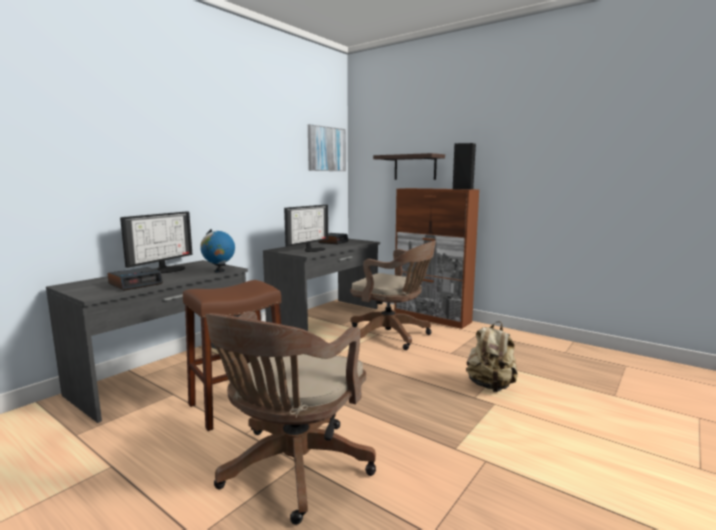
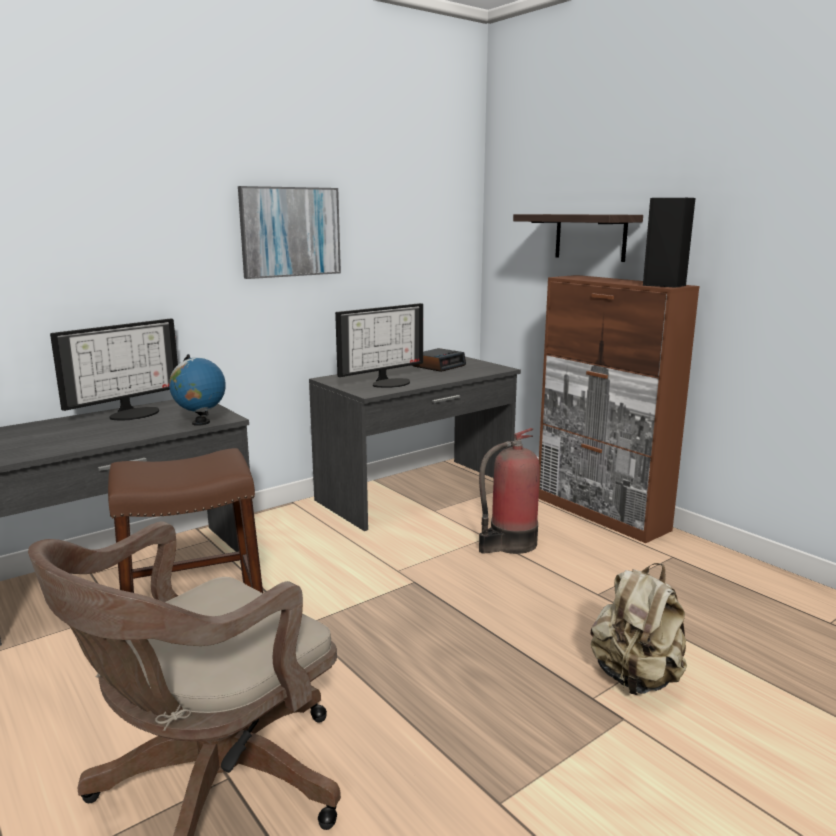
camera: 15 degrees right, 5 degrees up
alarm clock [107,267,163,291] -> none
picture [308,124,346,171] -> picture moved to [238,186,341,279]
brown office chair [350,241,436,350] -> fire extinguisher [479,428,540,554]

